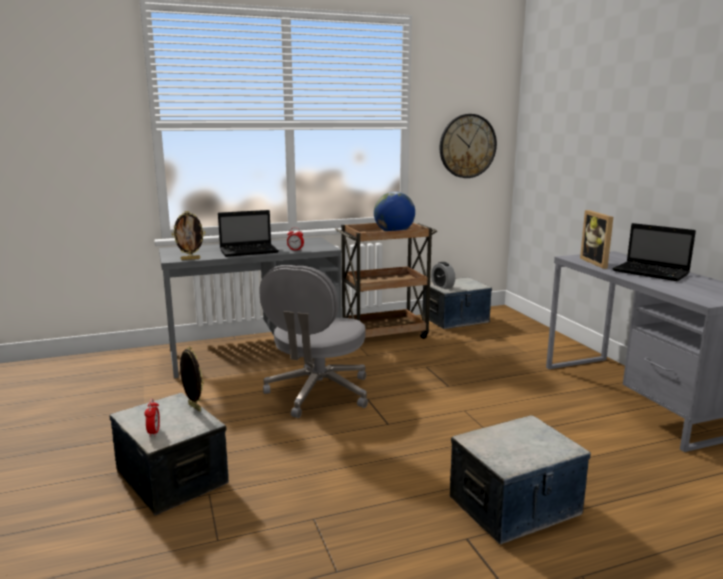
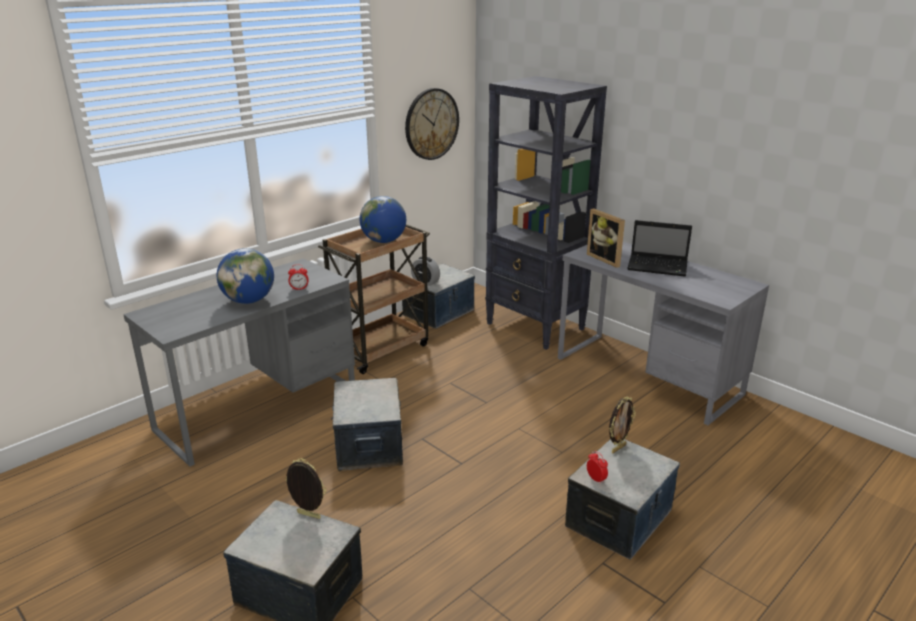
camera: 25 degrees left, 10 degrees up
alarm clock [144,399,160,437] -> alarm clock moved to [587,451,608,484]
picture frame [172,211,205,260] -> picture frame moved to [609,397,635,453]
laptop [218,210,279,257] -> globe [217,248,274,304]
grey office chair [259,265,368,418] -> storage box [331,378,403,471]
none -> black bookcase [485,76,607,350]

